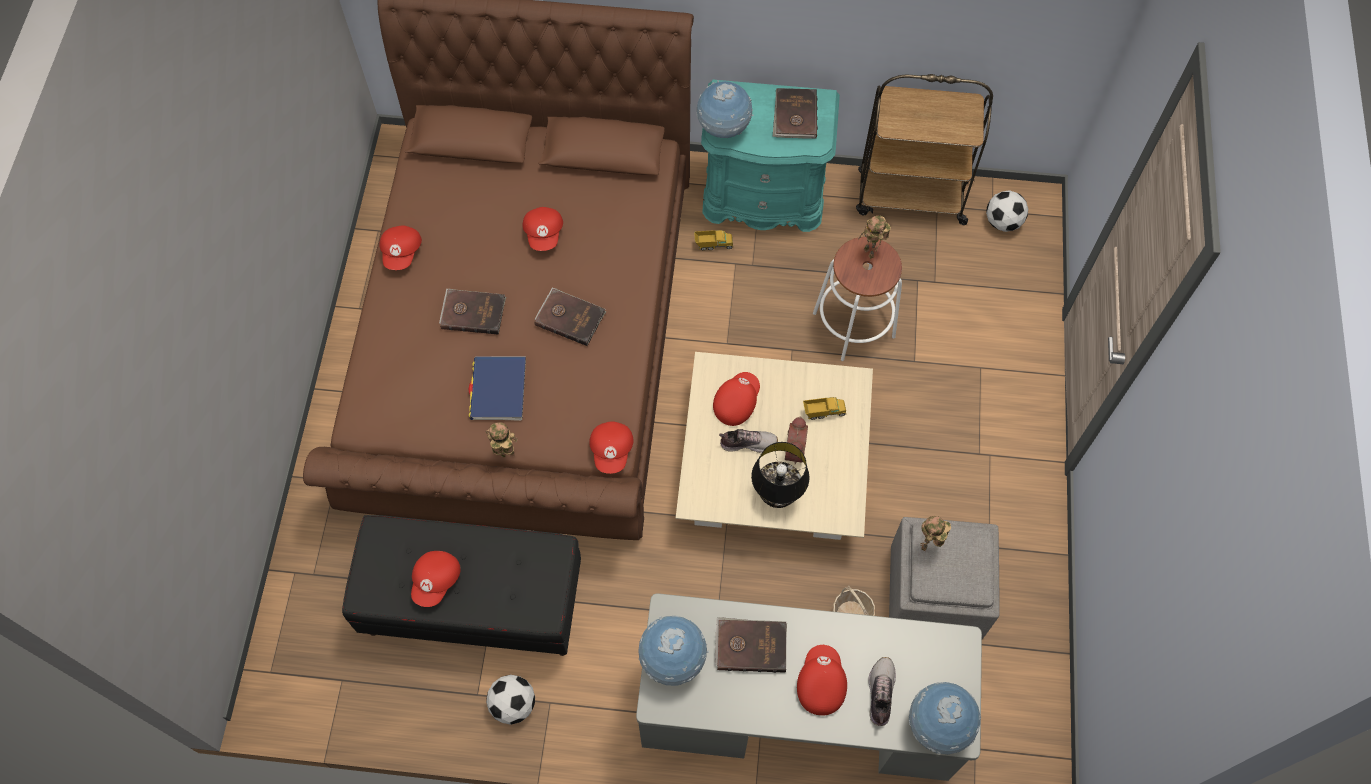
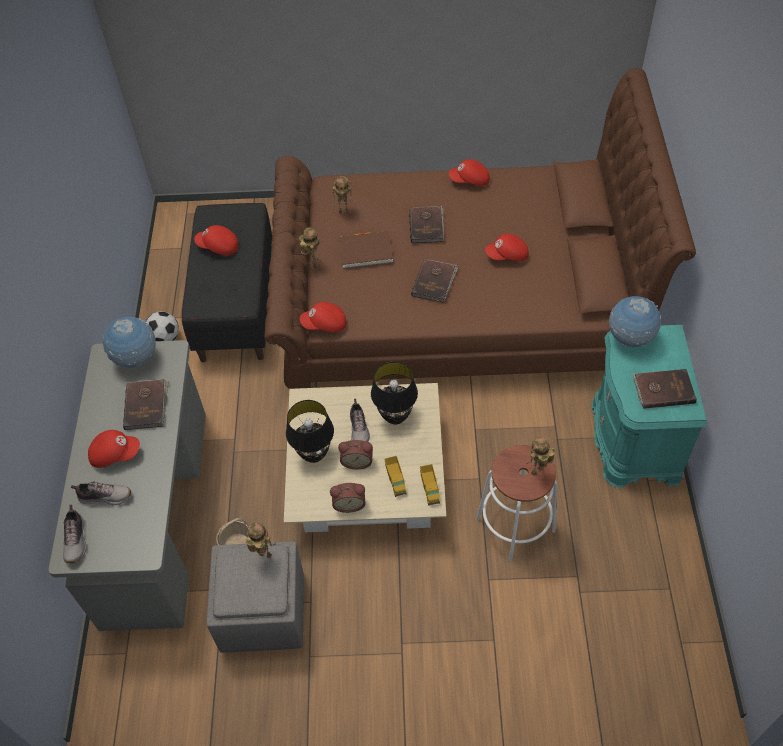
camera: 85 degrees right, 10 degrees down
blue book [469,356,526,421] -> brown book [338,231,393,268]
toy truck [694,230,733,251] -> toy truck moved to [420,464,440,506]
red cap [713,372,760,426] -> black table lamp [371,362,418,425]
brown cart [856,74,993,225] -> none
globe [909,682,981,754] -> shoe [63,505,87,563]
football [986,190,1028,232] -> none
none -> alarm clock [330,483,365,513]
none -> toy robot [332,176,352,215]

